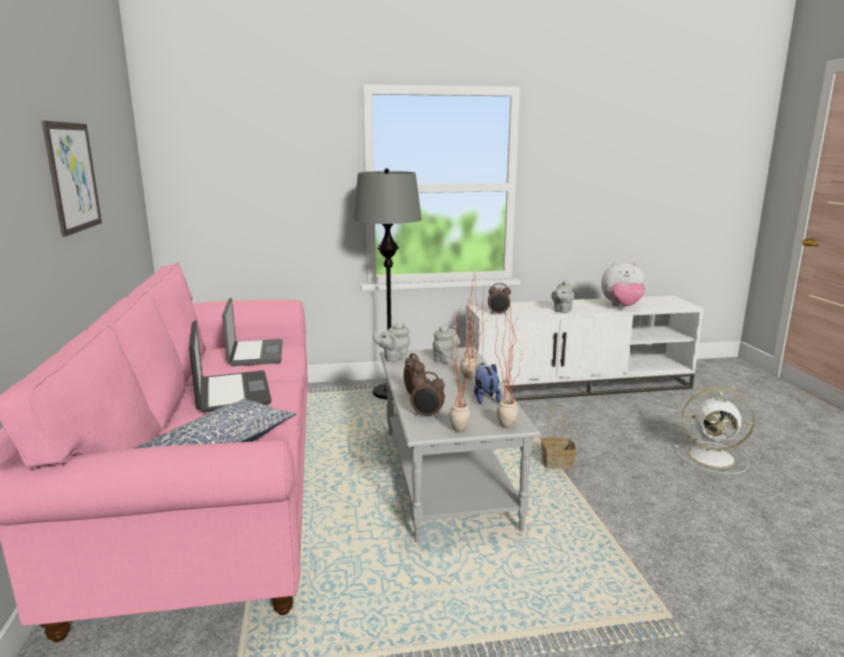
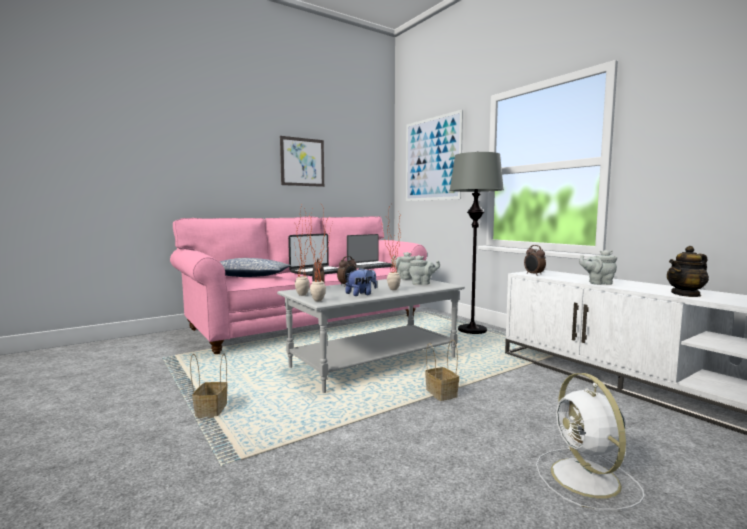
camera: 65 degrees right, 10 degrees down
plush toy [601,261,645,306] -> teapot [667,246,709,297]
none -> basket [190,353,228,418]
none -> picture [406,109,463,201]

